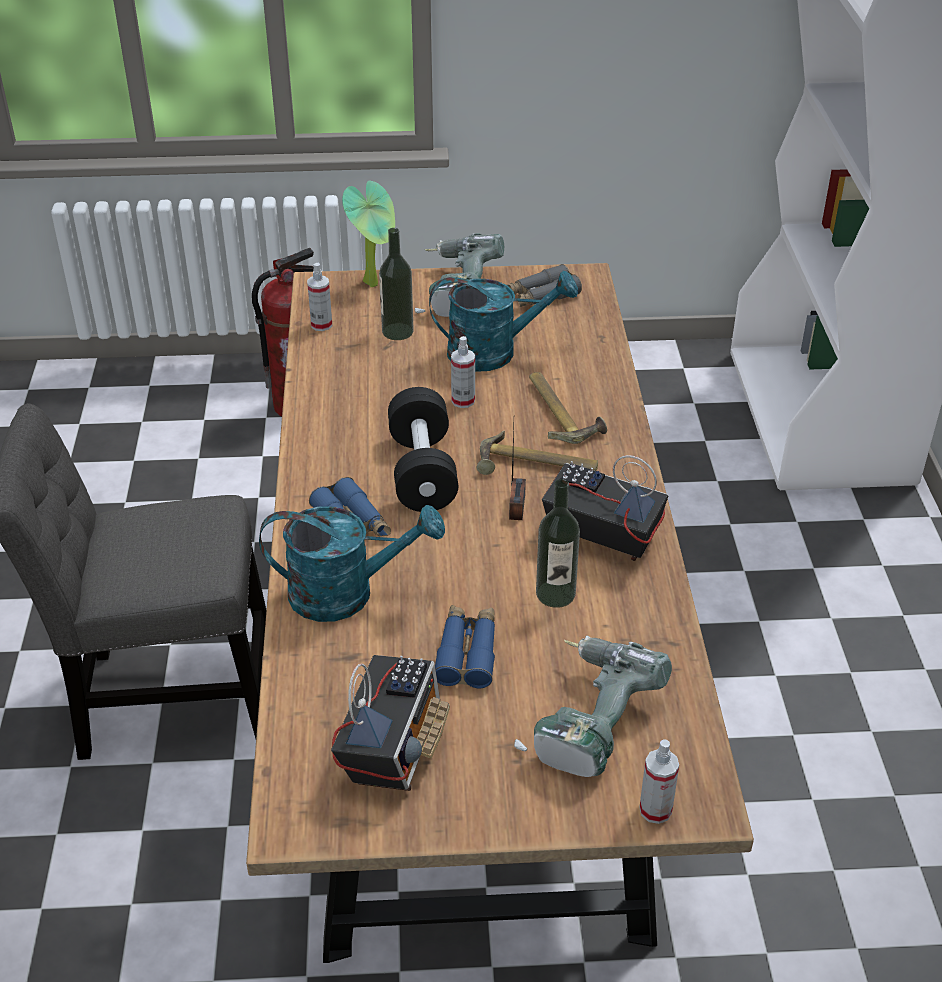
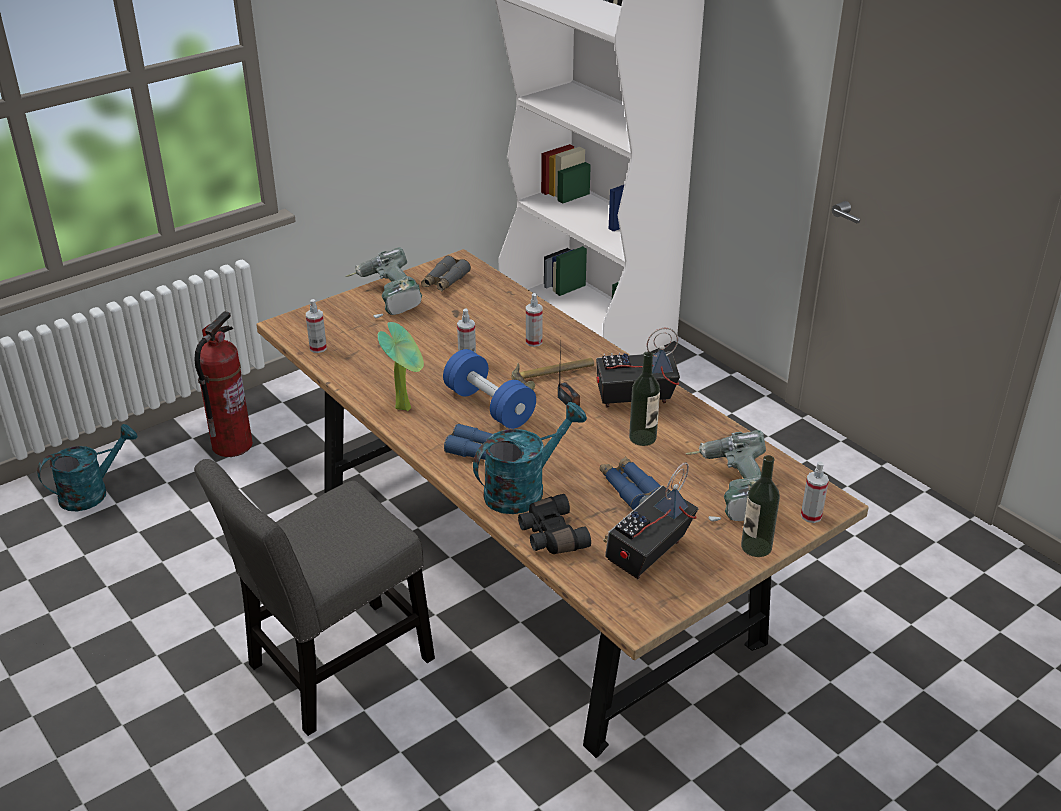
camera: 35 degrees left, 5 degrees down
radio [331,655,450,791] -> radio turned 120 degrees counterclockwise [603,463,698,579]
potted plant [342,181,395,287] -> potted plant moved to [378,322,424,411]
bottle [379,228,414,340] -> bottle moved to [741,455,780,557]
black dumbbell [388,387,458,512] -> blue dumbbell [443,349,536,429]
turquoise watering can [429,271,578,372] -> turquoise watering can moved to [37,424,138,511]
hammer [529,372,607,444] -> spray bottle [526,293,543,347]
none -> black binoculars [518,494,591,554]

